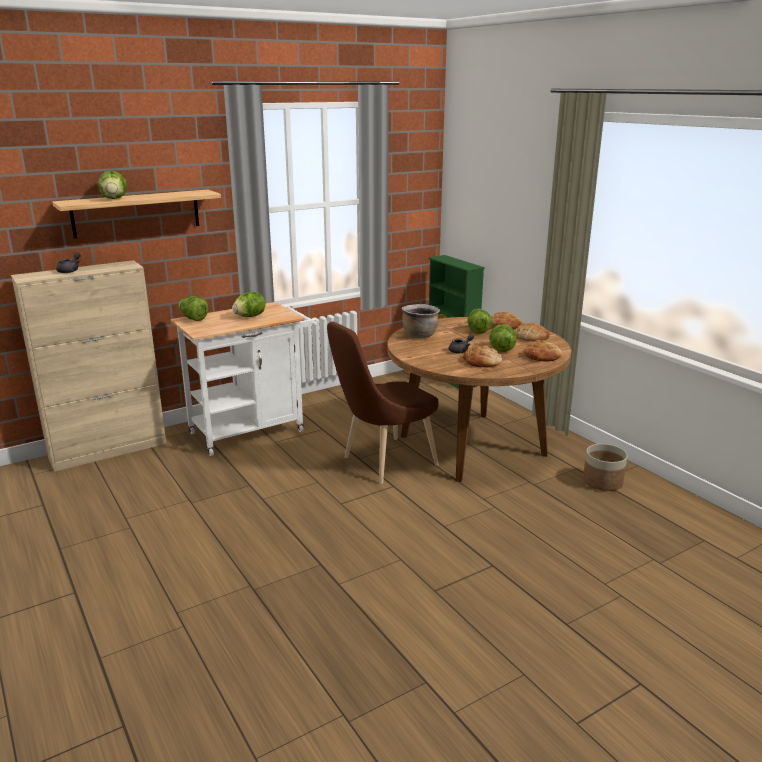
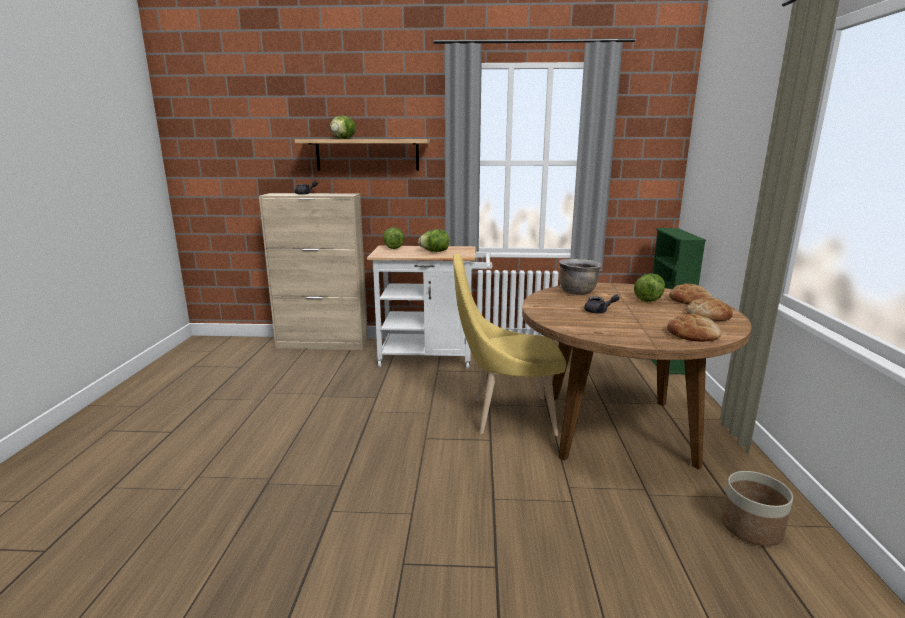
camera: 35 degrees right, 5 degrees down
brown chair [327,322,439,484] -> yellow chair [453,254,566,436]
bread [463,345,502,367] -> none
lettuce [489,324,517,352] -> none

